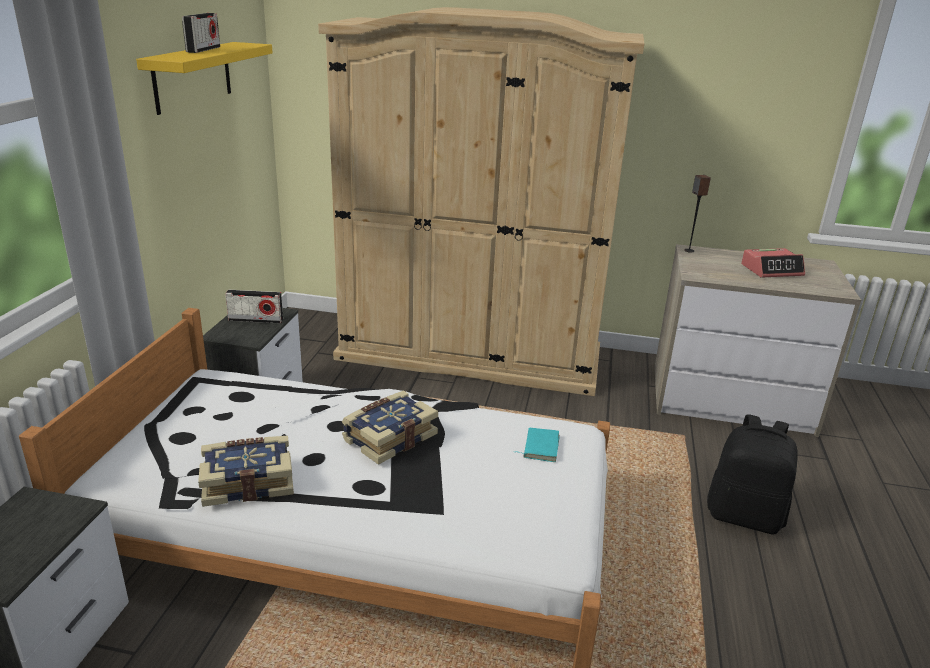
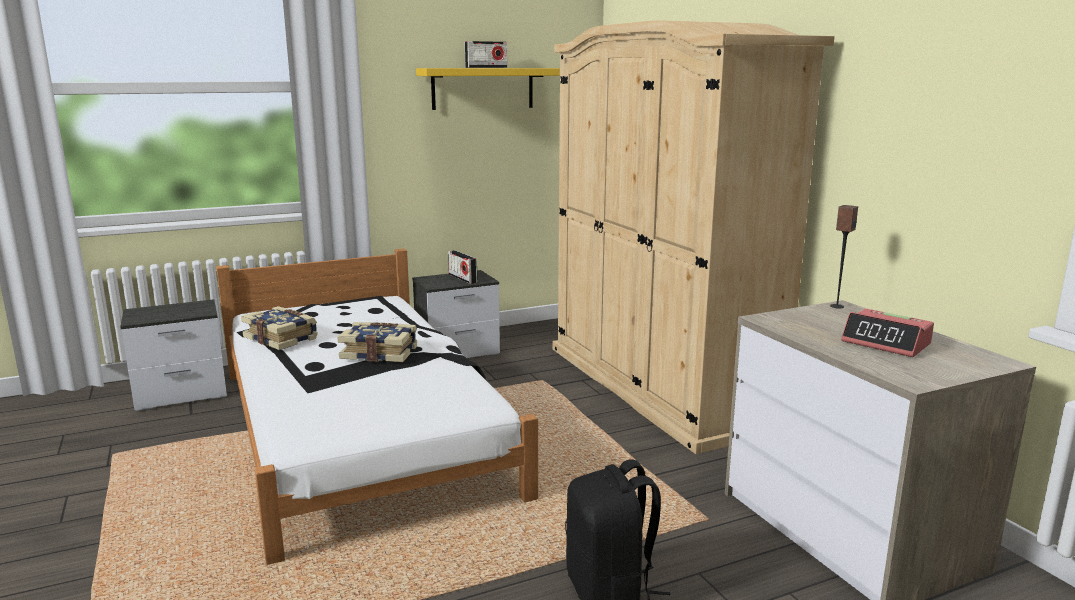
camera: 55 degrees right, 10 degrees down
turquoise book [516,428,560,462] -> none

